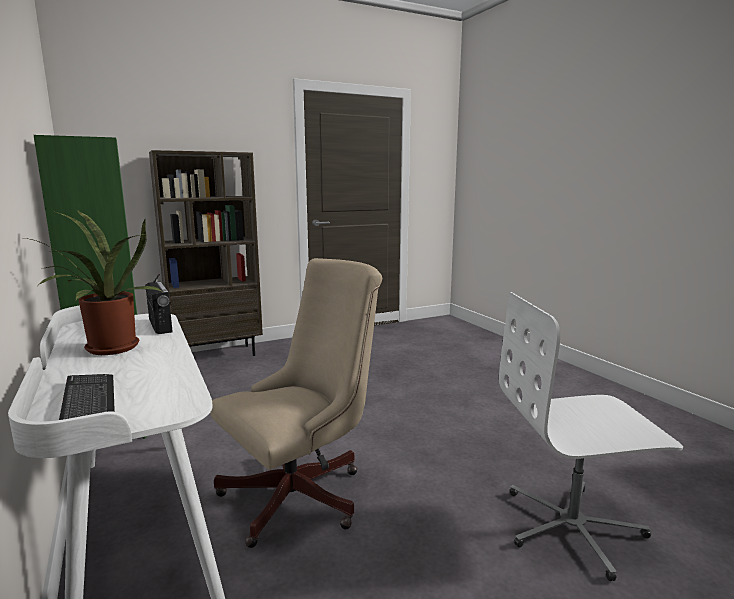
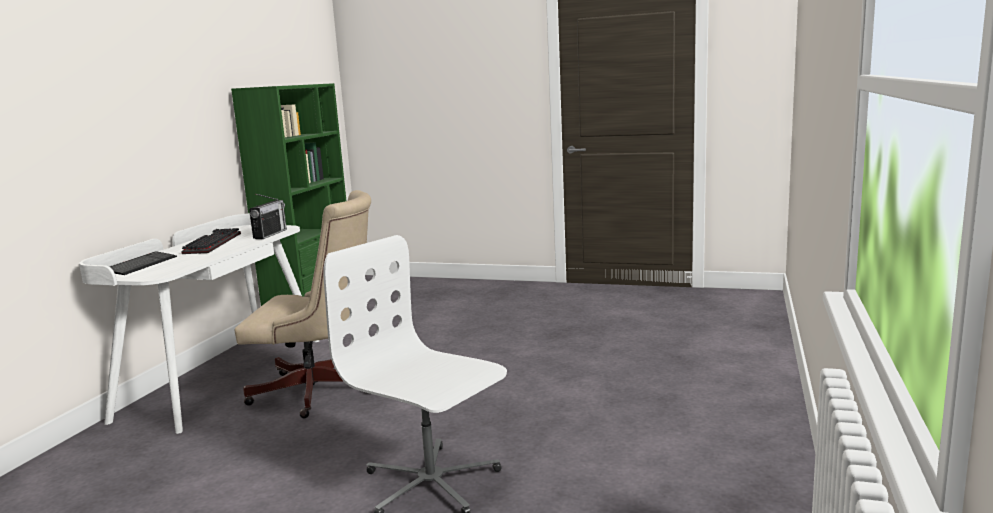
camera: 45 degrees right, 0 degrees up
potted plant [25,210,162,355] -> keyboard [181,228,241,254]
brown bookcase [149,150,263,356] -> none

